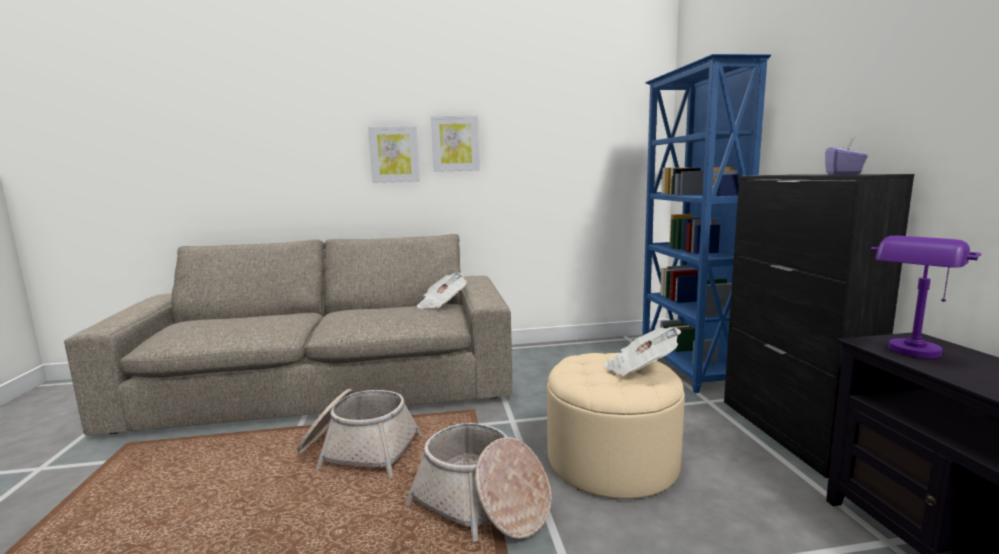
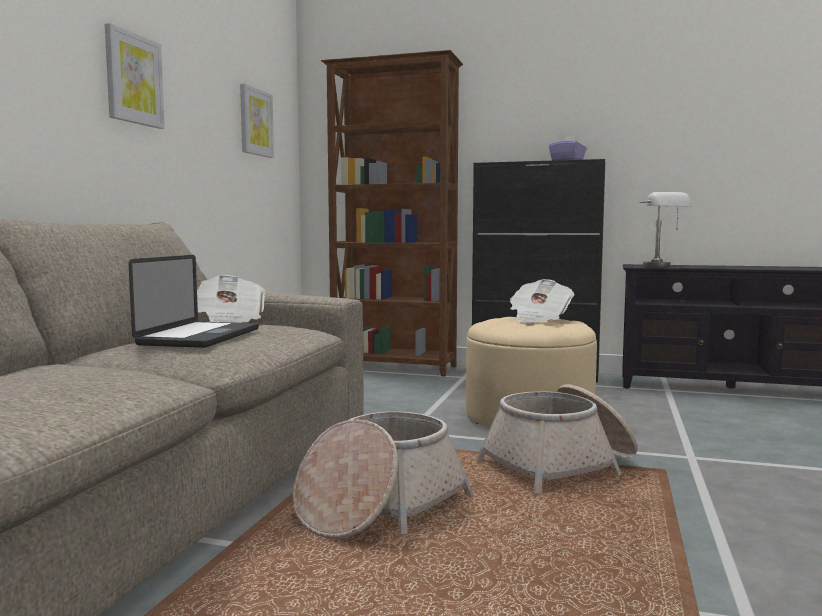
camera: 65 degrees left, 5 degrees down
picture [368,126,420,183] -> picture moved to [240,83,274,158]
blue bookcase [642,54,771,393] -> brown bookcase [321,50,463,377]
purple table lamp [871,236,981,358] -> grey table lamp [639,192,692,267]
none -> laptop [129,255,259,348]

